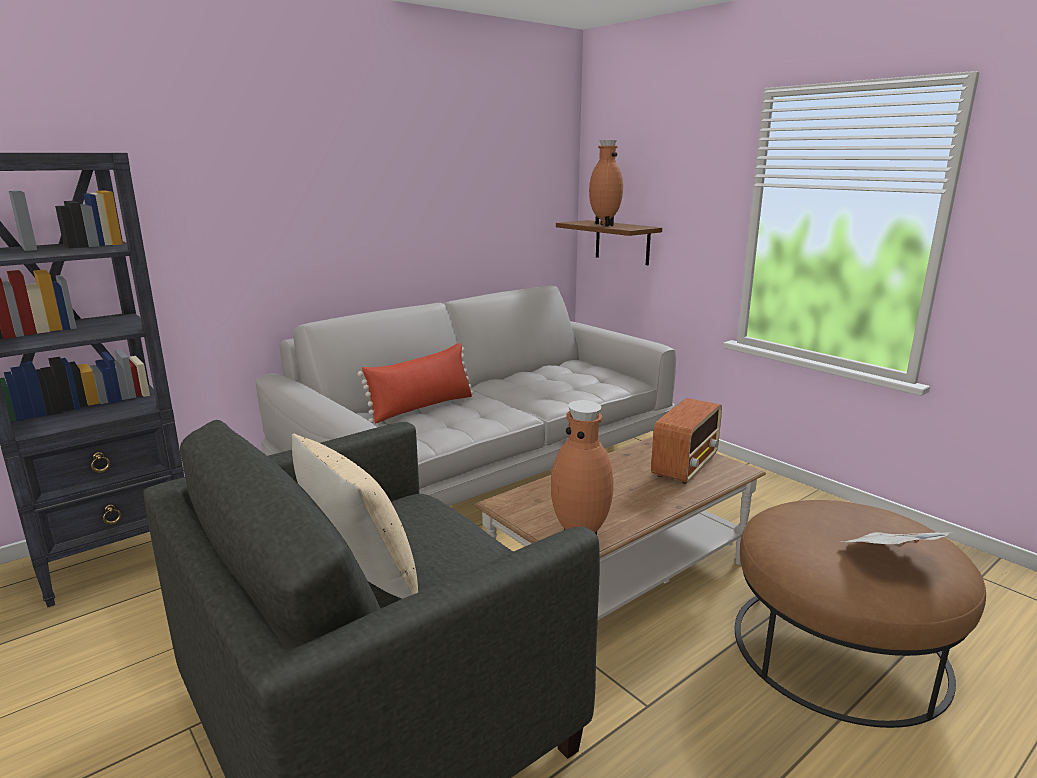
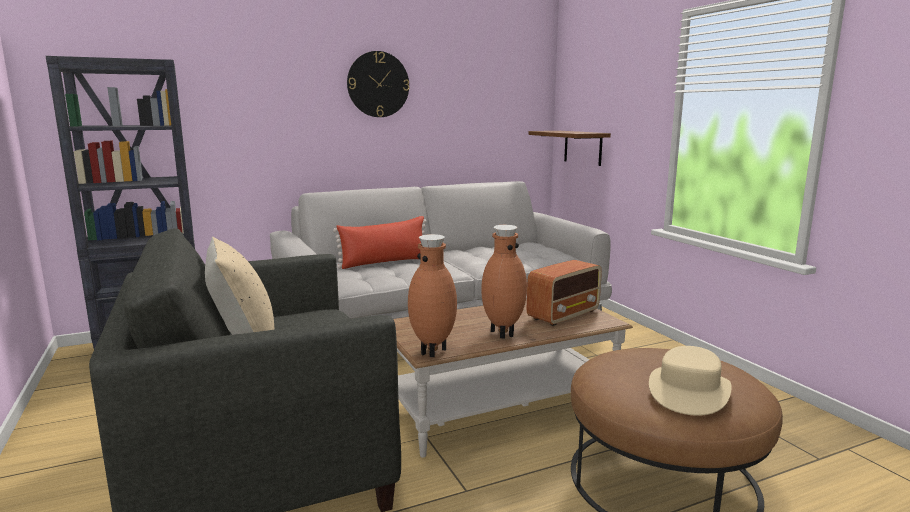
camera: 15 degrees right, 5 degrees down
brown vase [589,140,623,227] -> brown vase moved to [481,225,527,339]
newspaper [841,532,956,547] -> beige hat [649,346,732,416]
none -> wall clock [347,51,410,117]

